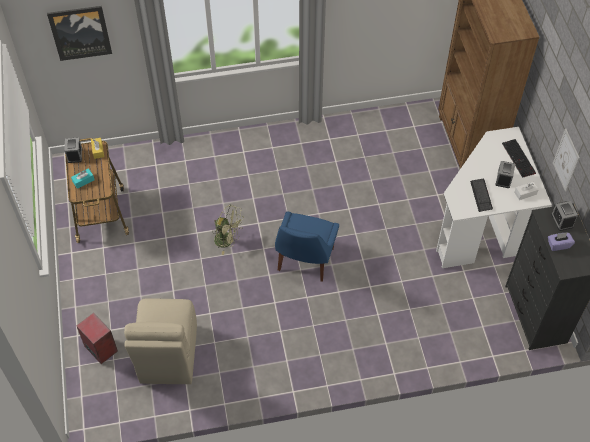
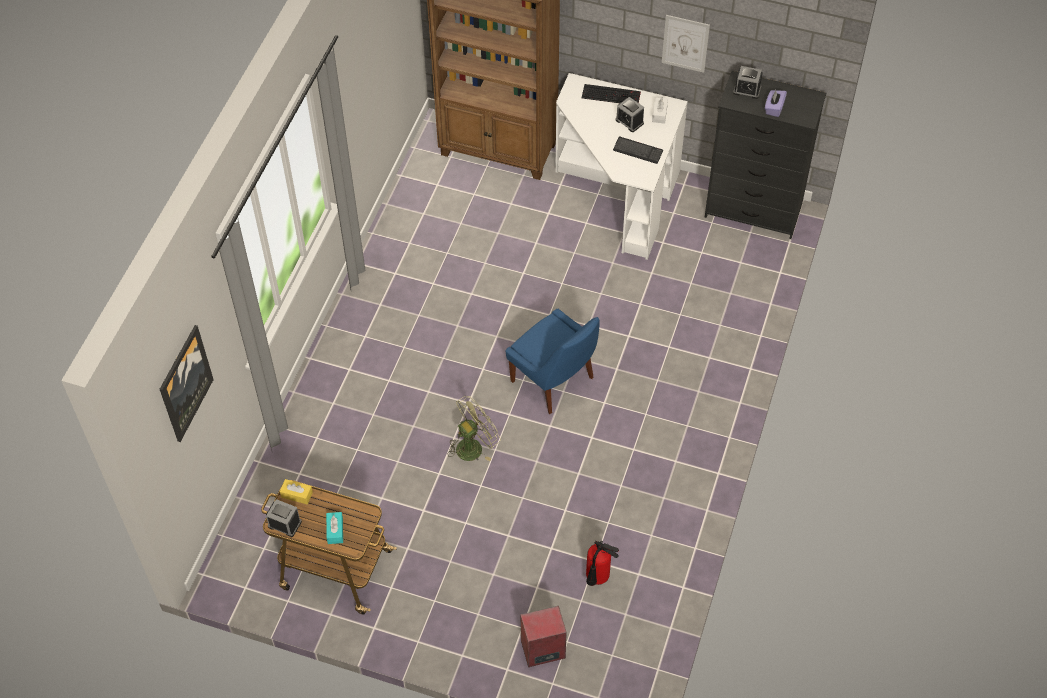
camera: 60 degrees left, 0 degrees up
beige chair [124,298,197,384] -> fire extinguisher [586,541,619,586]

